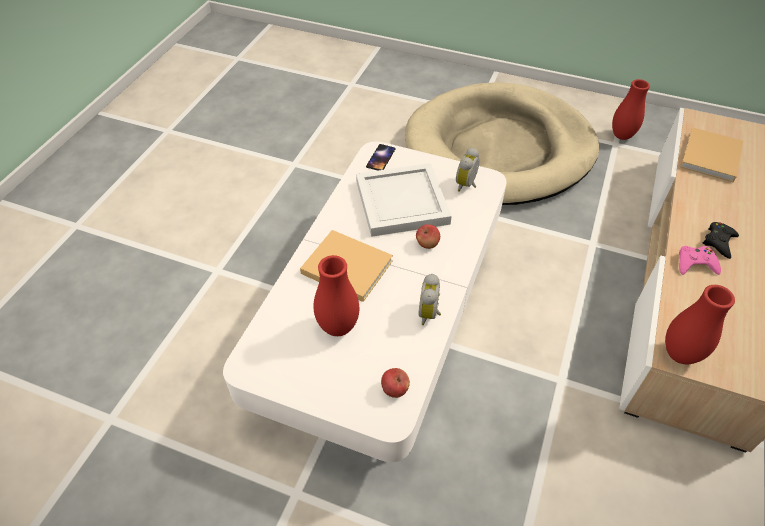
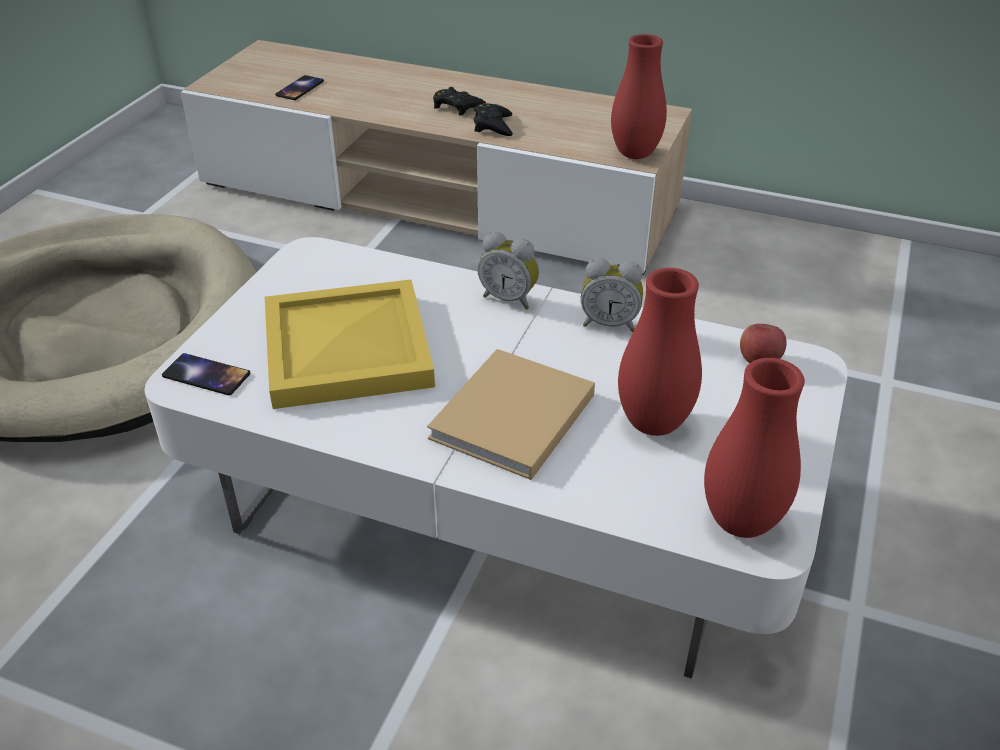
camera: 90 degrees left, 10 degrees down
white tray [356,163,452,237] -> yellow tray [265,279,435,409]
apple [416,224,440,249] -> none
alarm clock [456,148,480,192] -> alarm clock moved to [477,232,539,309]
red vase [612,79,650,140] -> red vase moved to [704,358,805,538]
pink game controller [679,246,721,275] -> black game controller [474,103,513,136]
beige book [680,127,743,182] -> phone [275,75,324,100]

